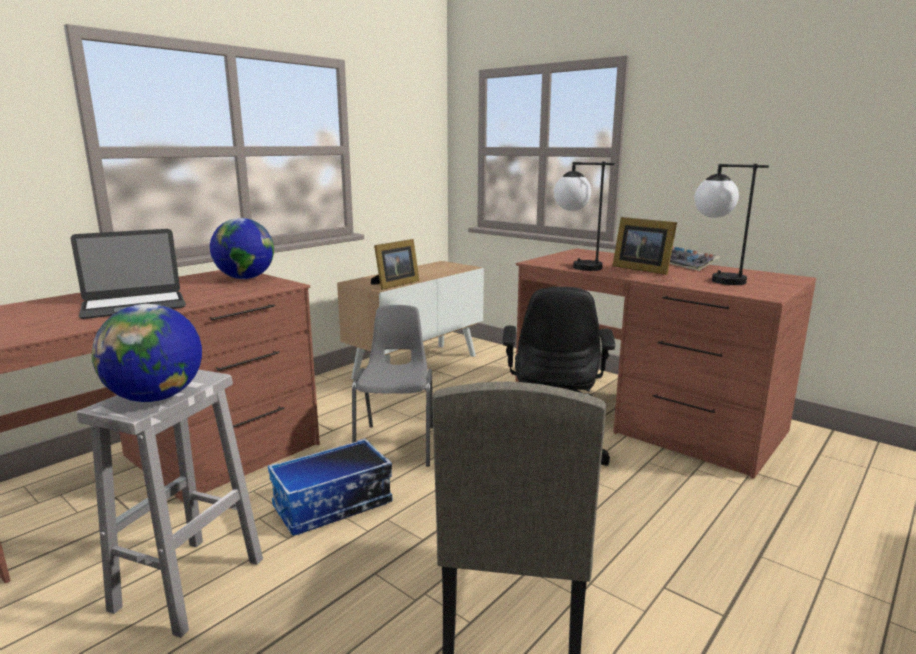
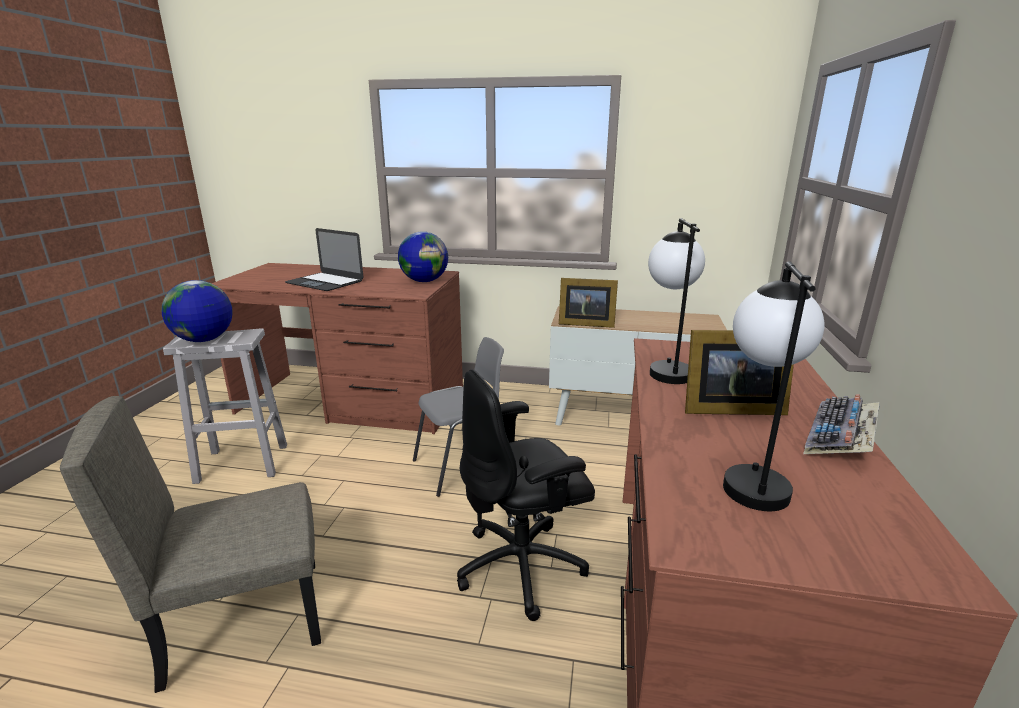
camera: 60 degrees right, 5 degrees up
storage box [268,438,392,536] -> none
picture frame [612,217,677,275] -> picture frame turned 105 degrees counterclockwise [685,330,794,415]

